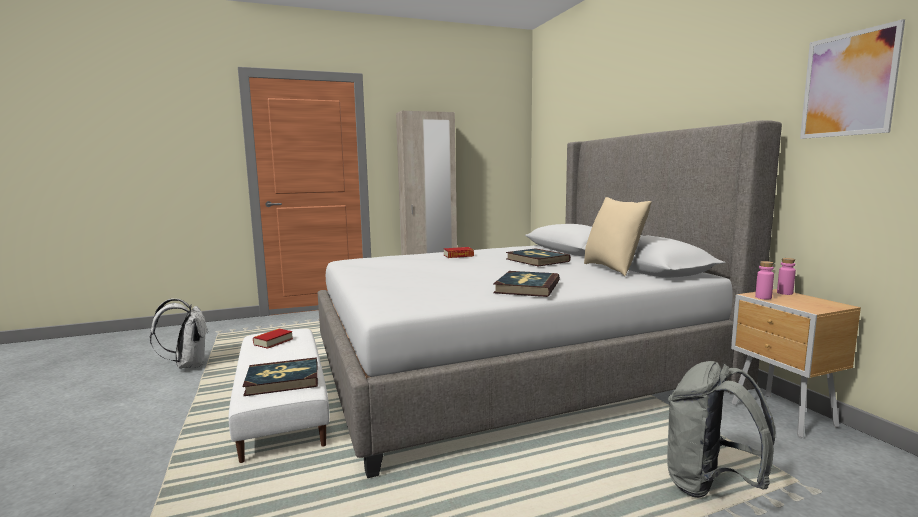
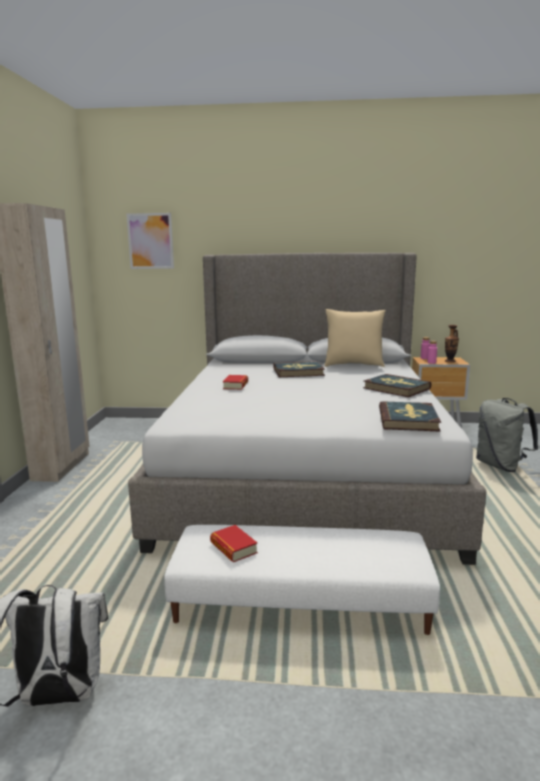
camera: 65 degrees left, 5 degrees up
book [243,357,318,396] -> book moved to [379,401,441,431]
picture [800,19,905,139] -> picture moved to [126,213,174,269]
none -> vase [445,325,459,362]

